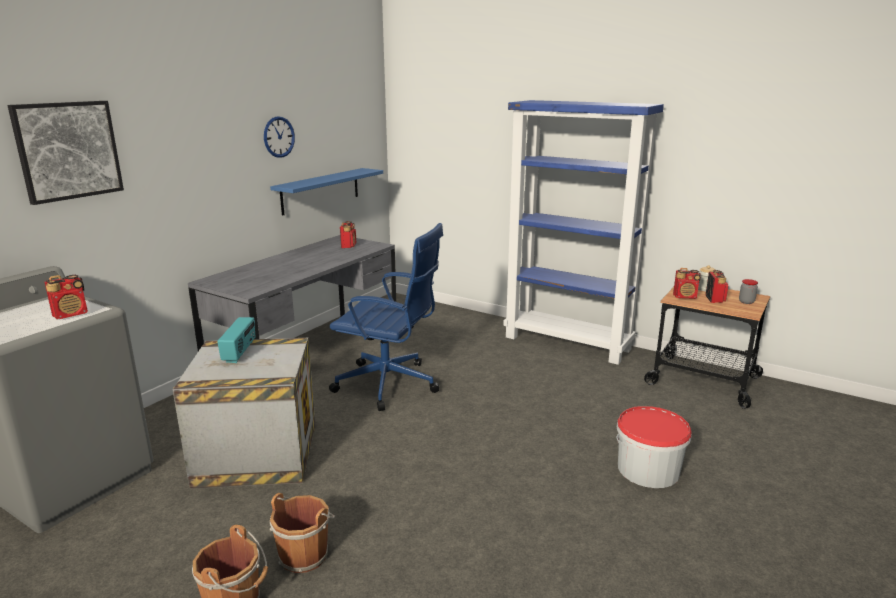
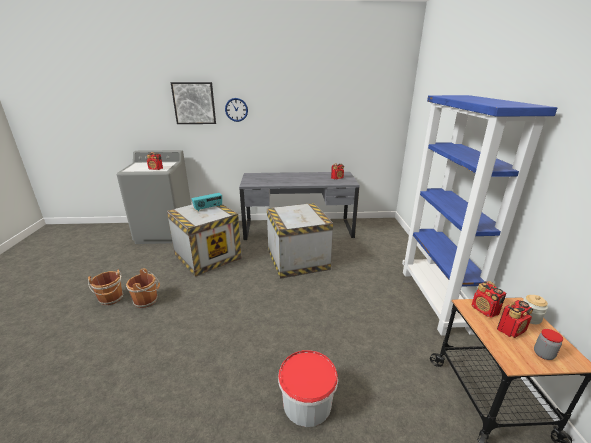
camera: 55 degrees right, 5 degrees up
wall clock [264,116,295,158] -> wall clock moved to [225,98,248,122]
blue shelf [270,168,383,216] -> none
blue office chair [329,223,443,411] -> crate [267,203,333,279]

